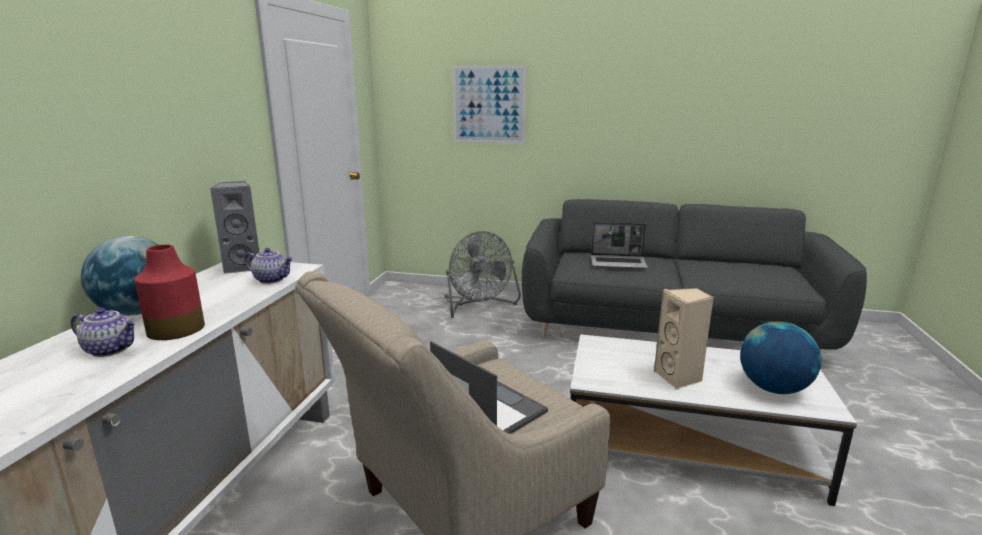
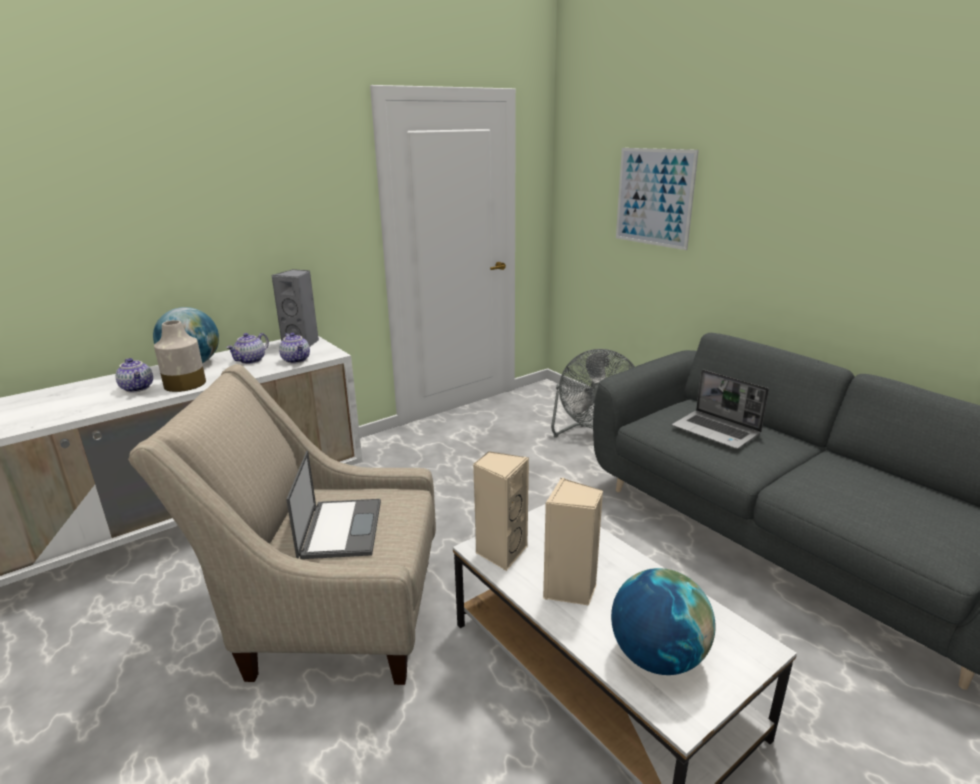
camera: 40 degrees right, 5 degrees up
red vase [134,244,205,340] -> beige vase [154,320,206,392]
none -> teapot [226,333,269,364]
none -> beige speaker [473,451,529,571]

